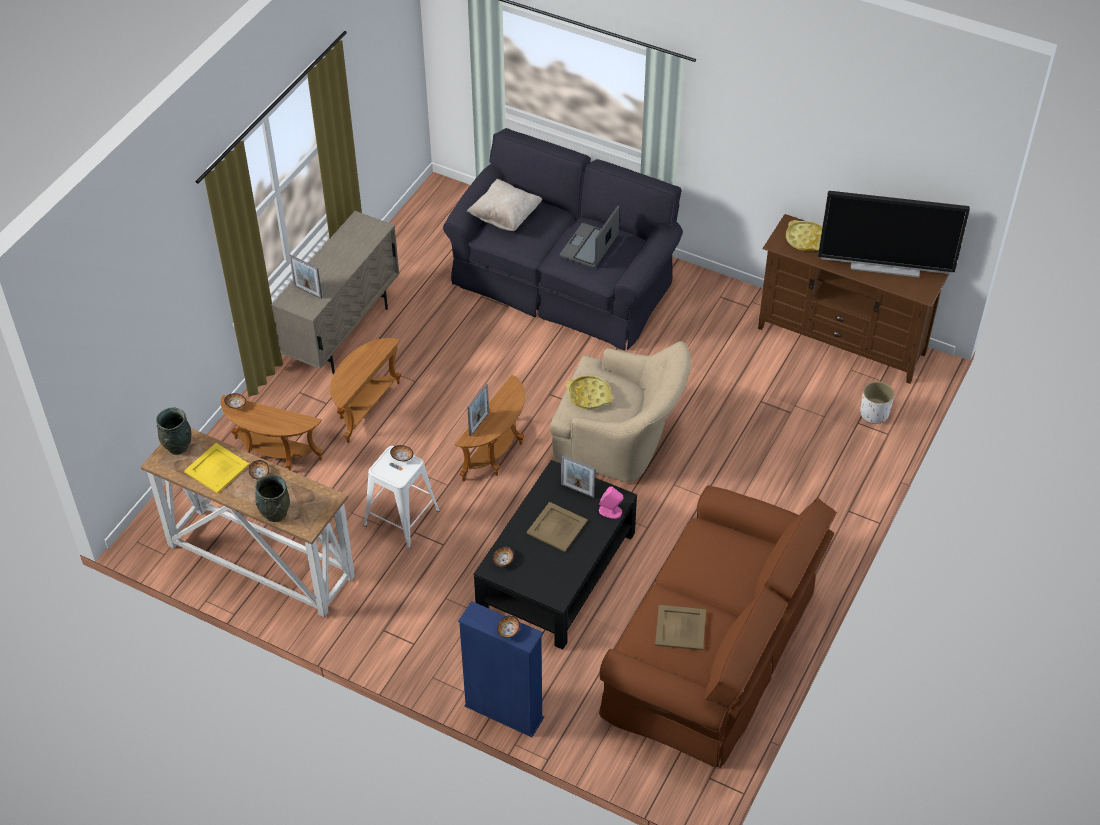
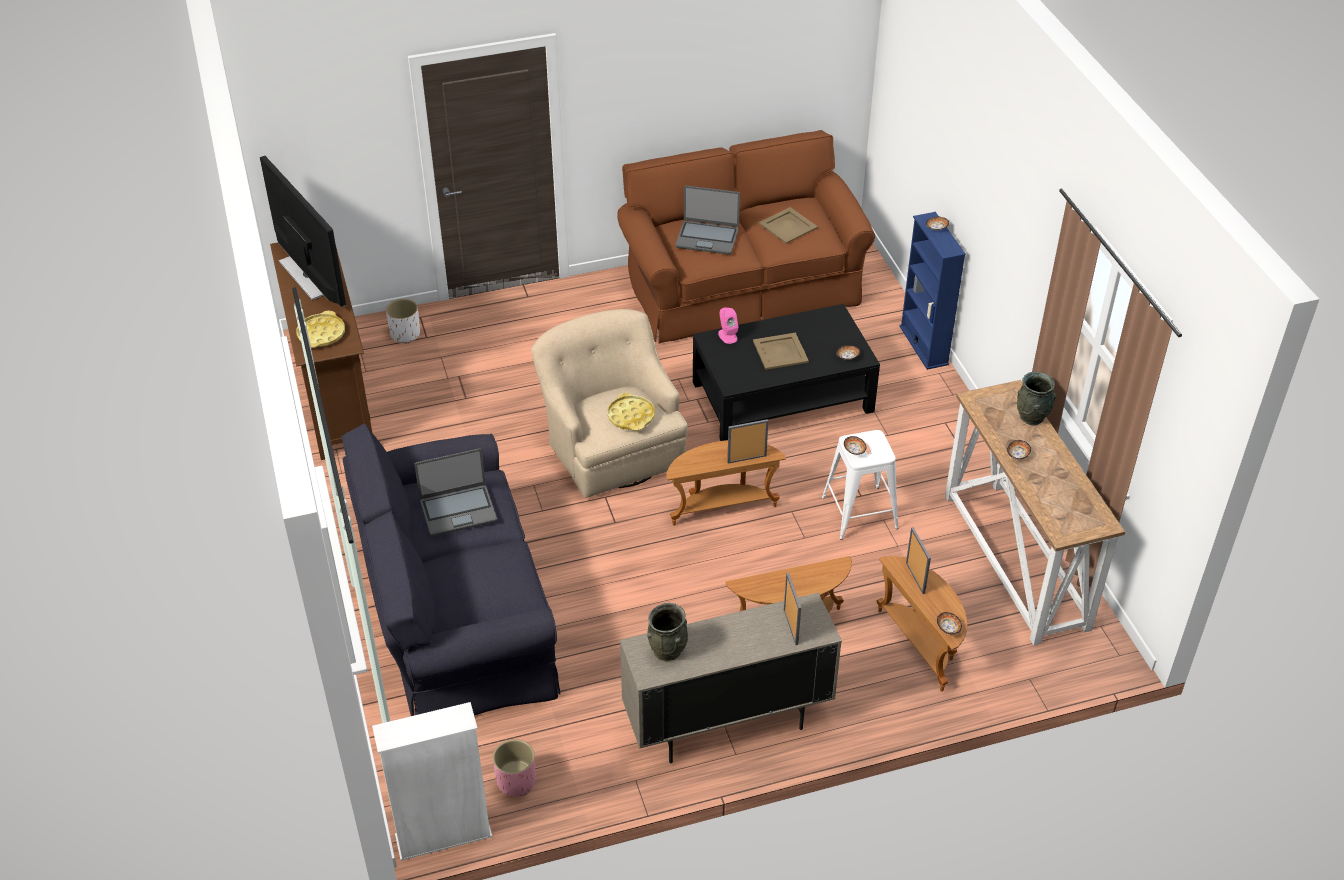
camera: 135 degrees left, 5 degrees down
grey vase [156,407,192,455] -> grey vase moved to [647,603,688,661]
yellow tray [184,443,249,494] -> none
beige pillow [467,179,543,231] -> none
picture frame [561,455,596,498] -> picture frame moved to [906,527,931,594]
none -> white bookcase [372,702,492,861]
none -> pink planter [493,739,536,797]
none -> laptop [676,186,740,255]

